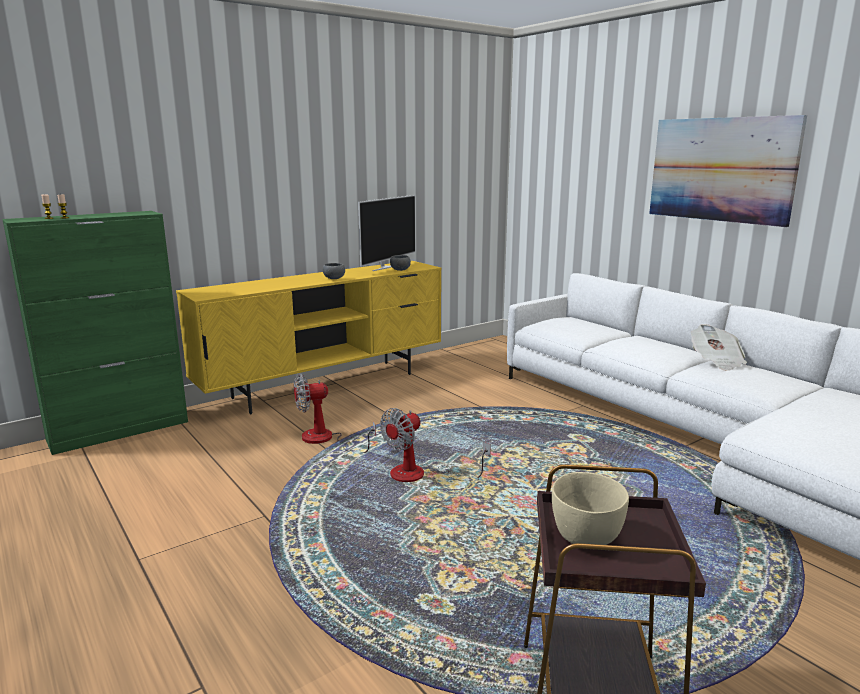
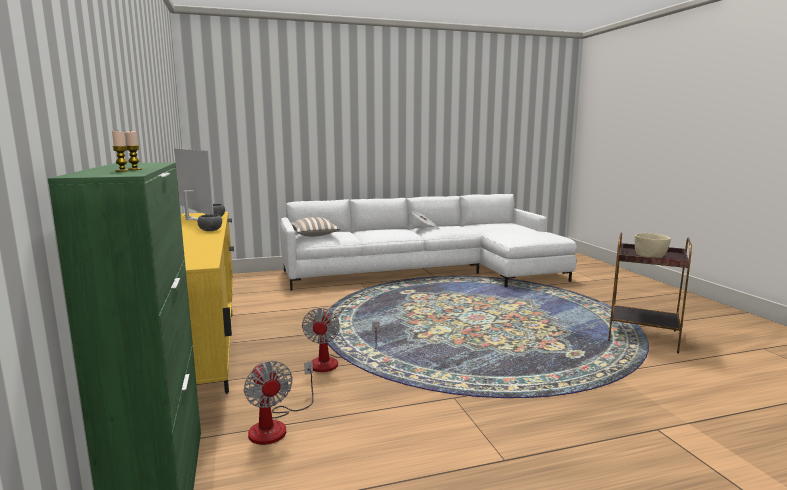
camera: 70 degrees left, 5 degrees down
fan [380,408,491,482] -> fan moved to [244,361,314,445]
picture [649,115,807,227] -> none
none -> pillow [291,217,340,237]

